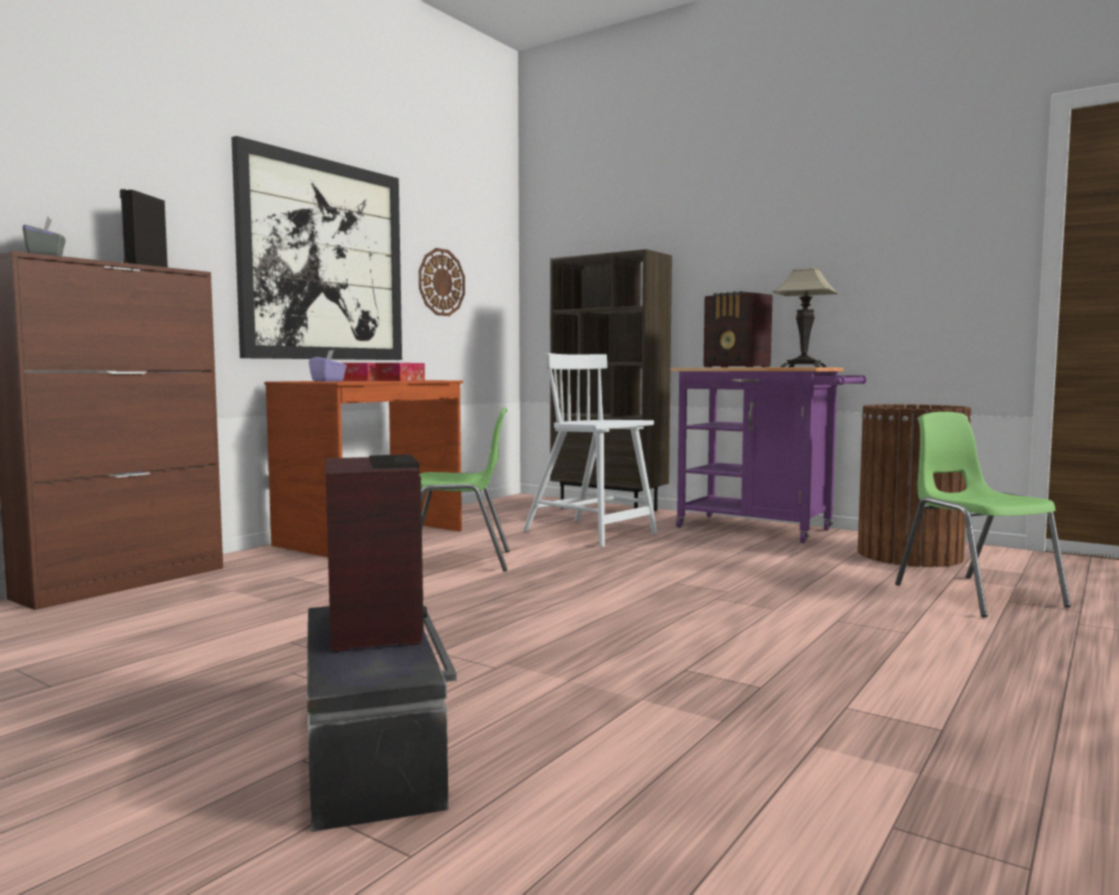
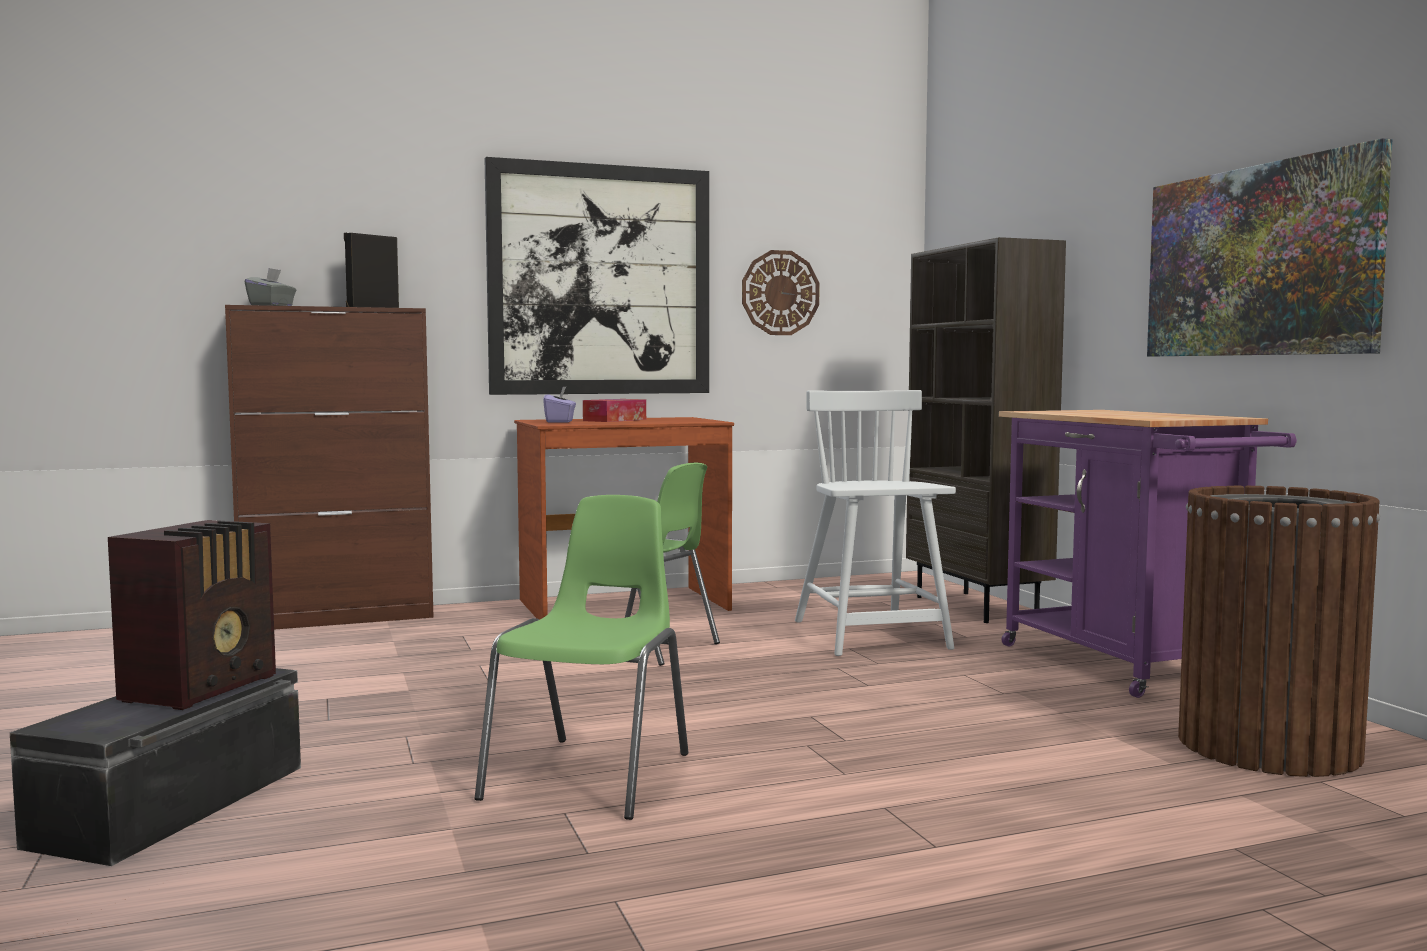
camera: 35 degrees right, 0 degrees up
tissue box [375,363,425,381] -> none
radio [703,291,773,367] -> none
table lamp [773,268,839,367] -> none
green chair [895,412,1071,617] -> green chair moved to [475,495,688,820]
none -> picture [1147,138,1392,356]

